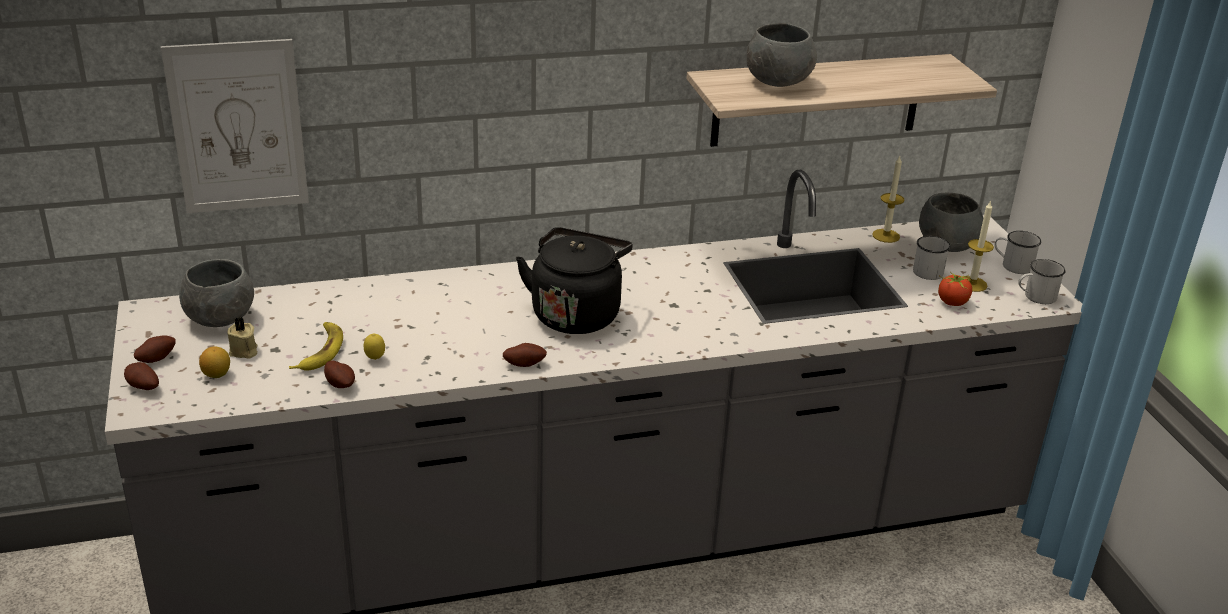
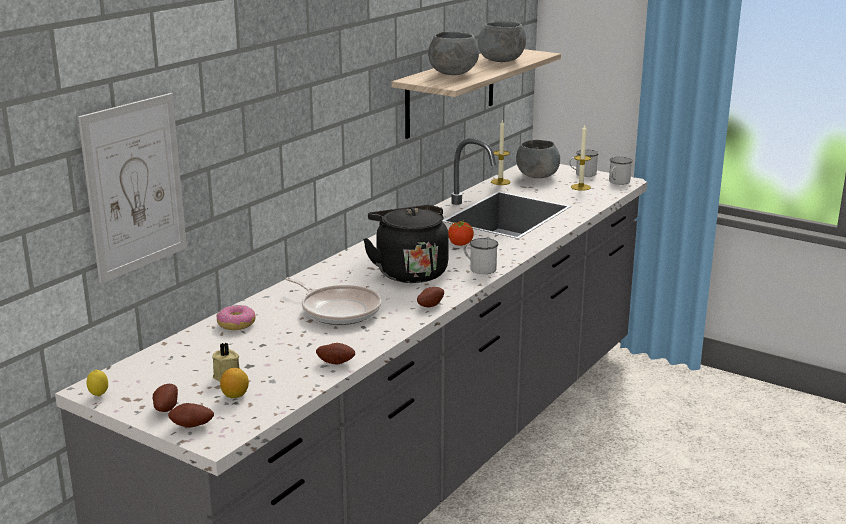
camera: 40 degrees left, 10 degrees down
grey bowl [179,259,254,327] -> grey bowl moved to [478,21,526,62]
banana [289,322,343,371] -> none
lemon [364,333,385,360] -> lemon moved to [87,370,108,397]
white mug [913,236,951,280] -> white mug moved to [464,238,498,274]
tomato [938,273,973,306] -> tomato moved to [448,221,474,246]
none -> donut [216,305,256,330]
none -> frying pan [286,277,381,325]

